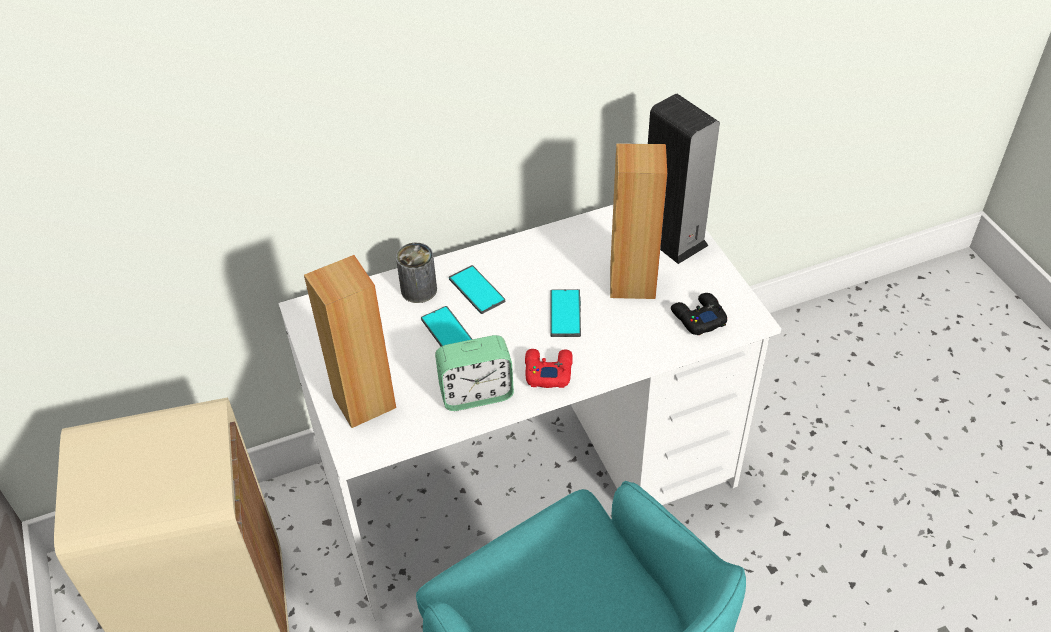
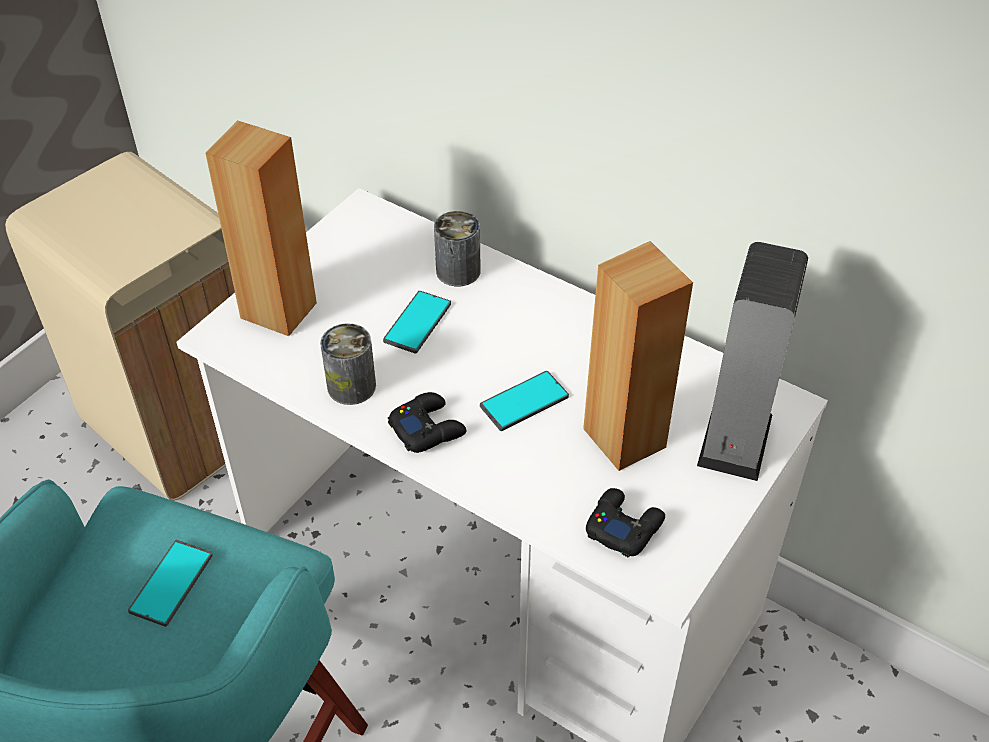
camera: 55 degrees right, 0 degrees up
alarm clock [435,335,514,411] -> can [320,323,376,405]
phone [449,265,505,314] -> phone moved to [128,540,213,627]
red game controller [525,349,573,388] -> black game controller [388,392,467,453]

